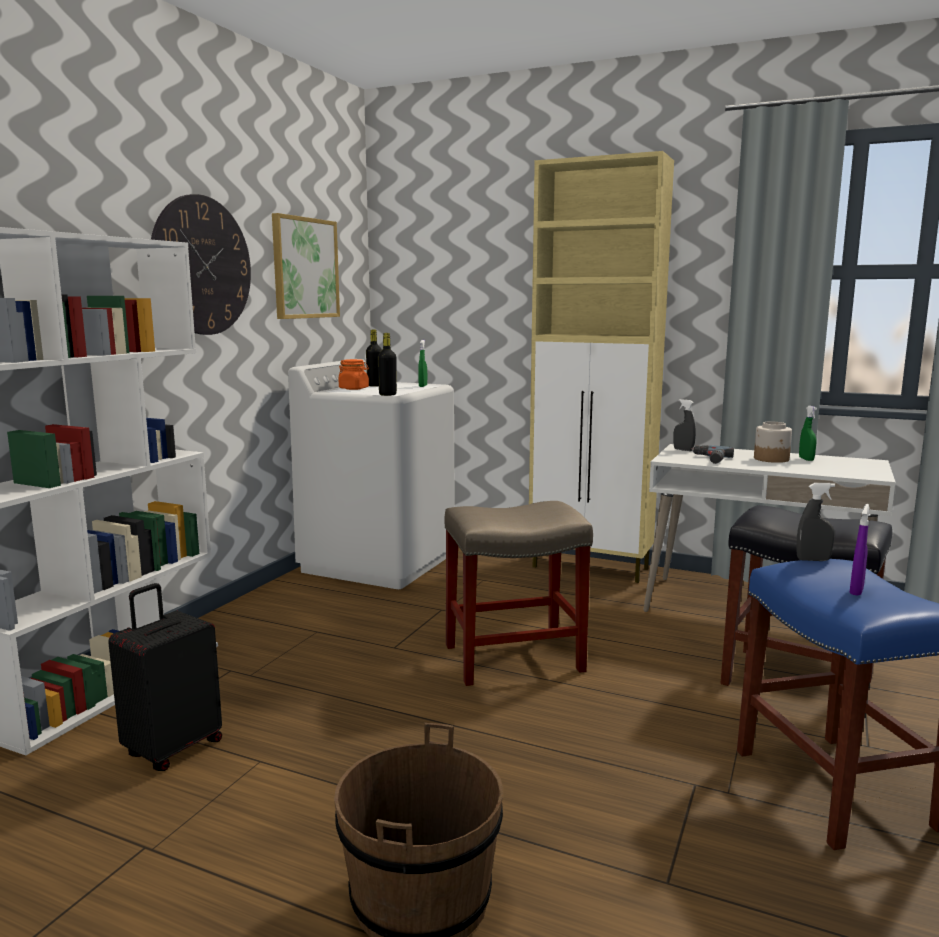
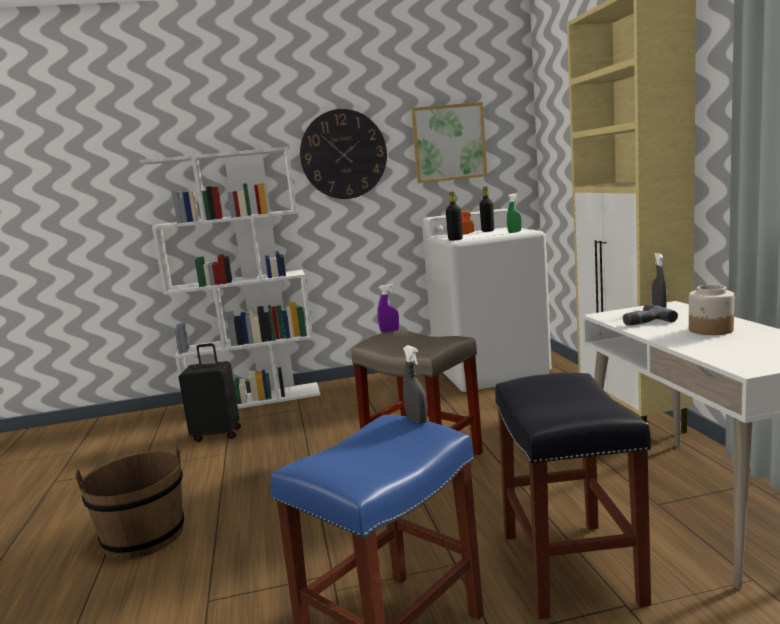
camera: 55 degrees right, 0 degrees up
green spray bottle [799,406,817,461] -> none
purple spray bottle [849,504,870,596] -> purple spray bottle moved to [377,284,399,332]

